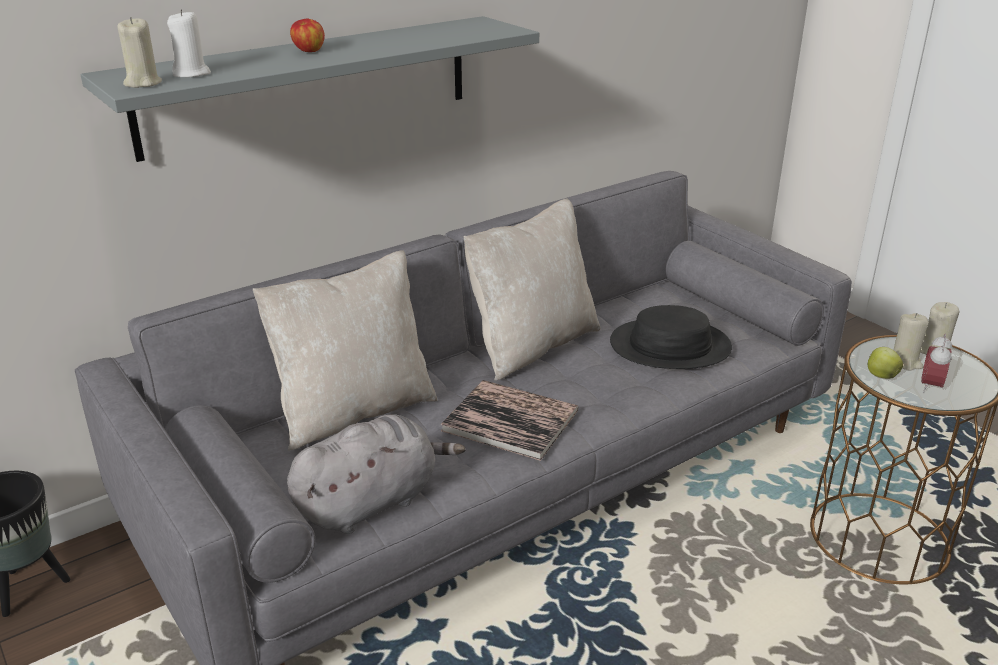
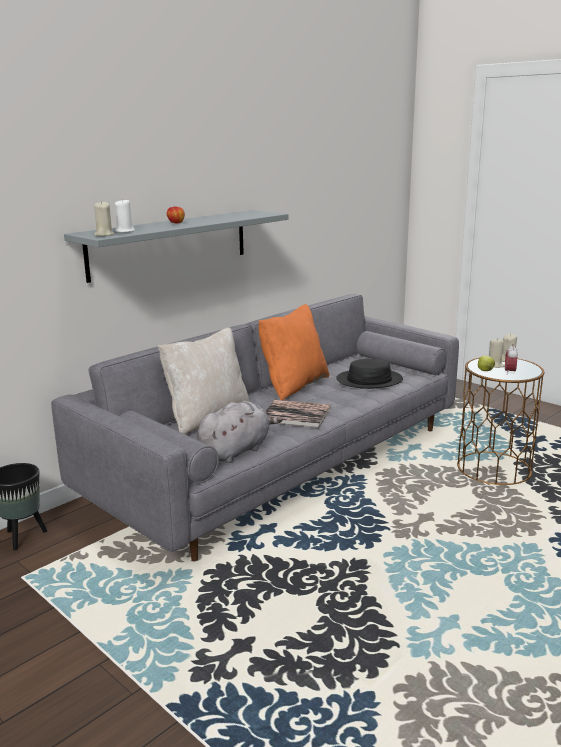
camera: 10 degrees left, 10 degrees down
beige pillow [463,199,601,381] -> orange pillow [258,304,330,400]

